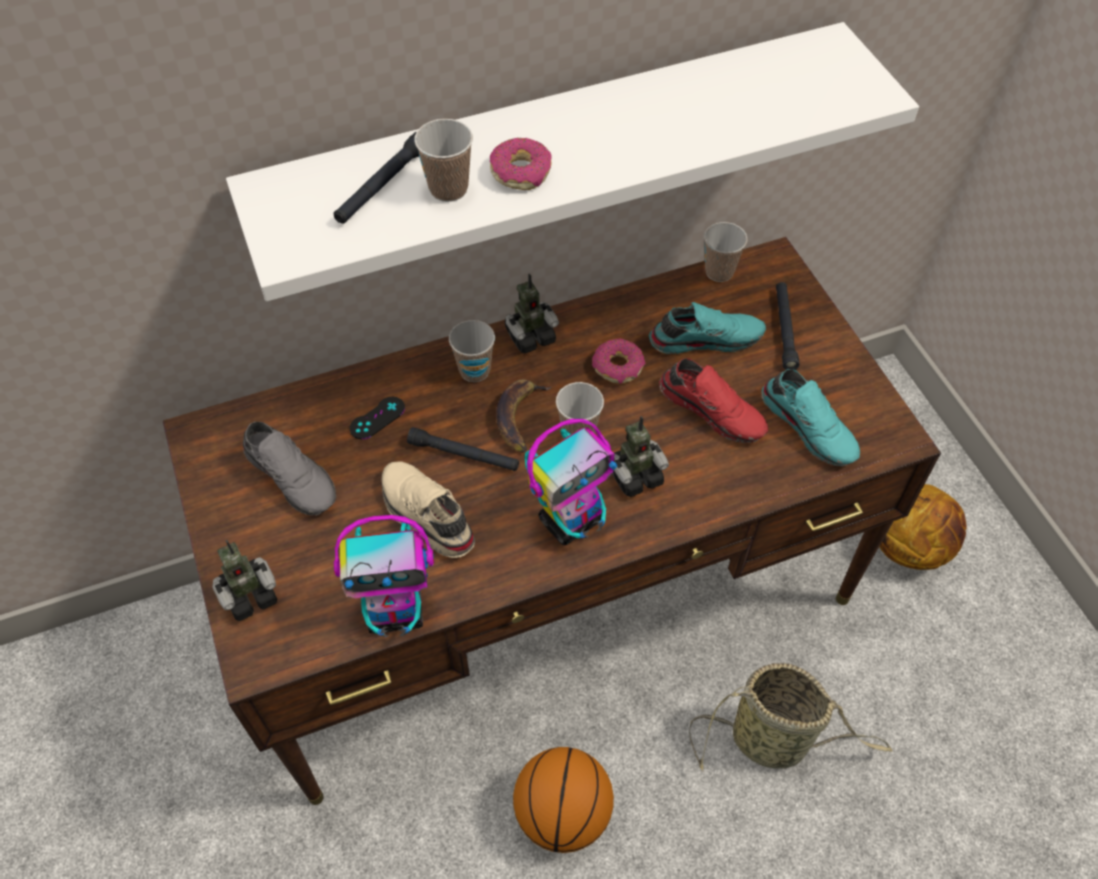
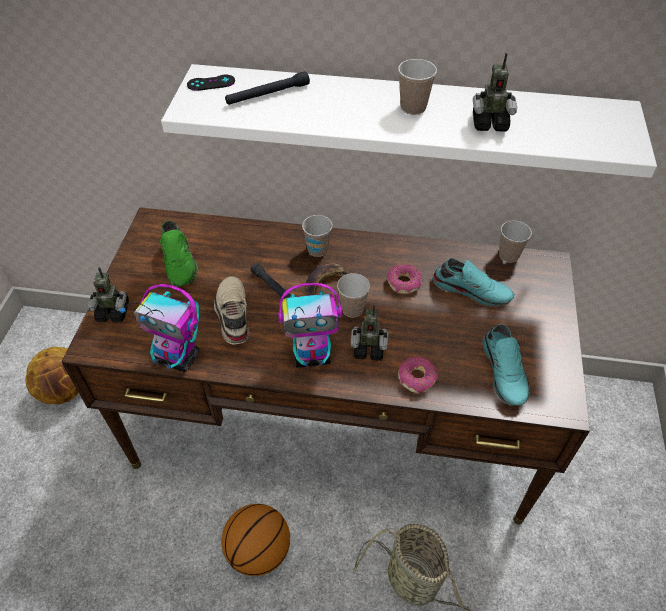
camera: 30 degrees right, 5 degrees down
grey shoe [243,422,336,516] -> green shoe [160,221,198,287]
black game controller [350,397,405,439] -> black game controller moved to [187,74,235,91]
cup [414,119,473,202] -> cup moved to [398,59,437,115]
donut [490,138,552,190] -> donut moved to [398,357,439,393]
toy robot [505,273,559,353] -> toy robot moved to [473,52,517,132]
red shoe [659,358,769,443] -> none
black flashlight [776,282,800,370] -> none
basketball [879,484,966,570] -> basketball moved to [26,347,79,404]

